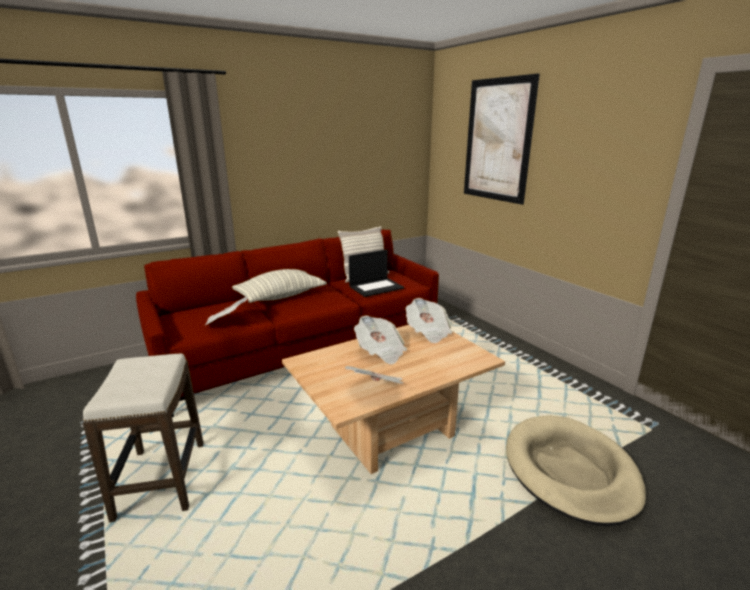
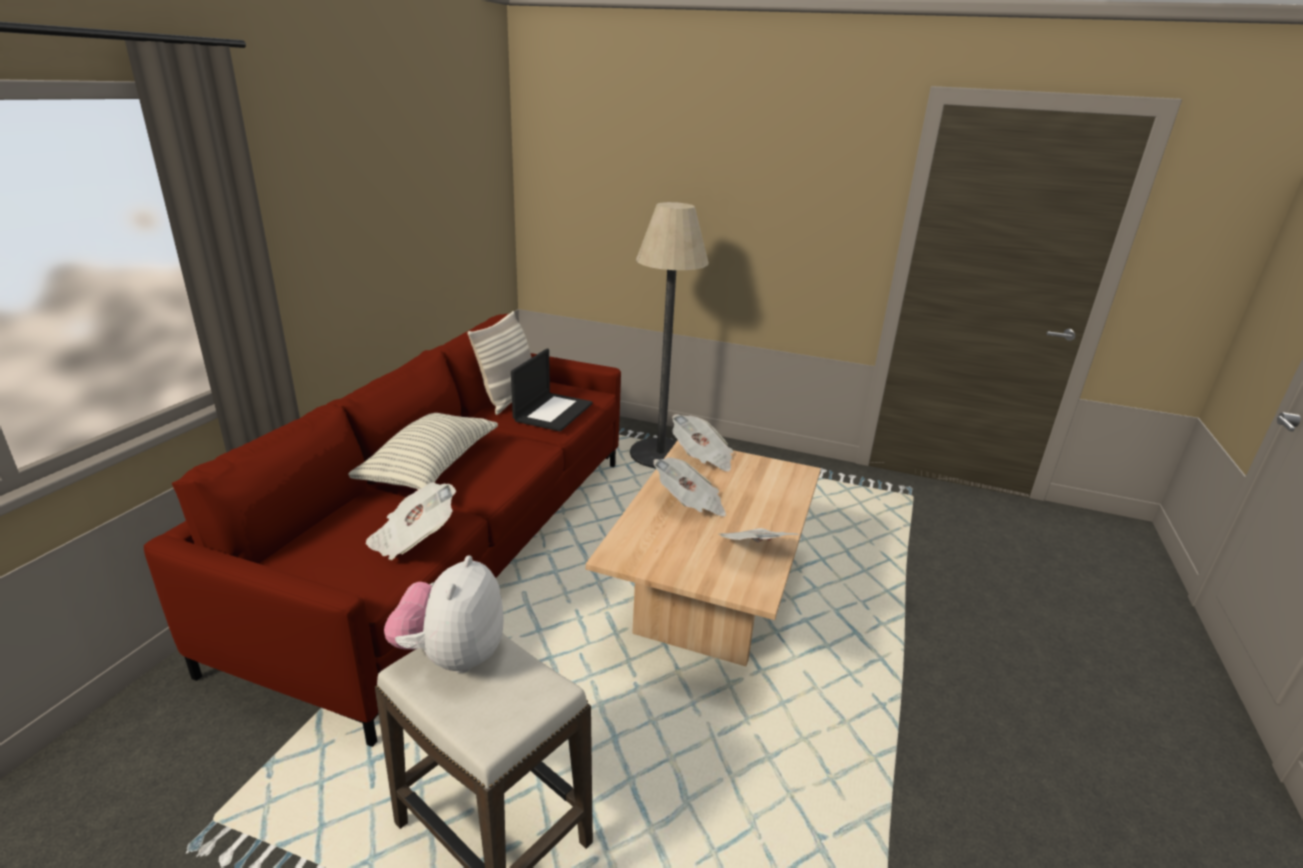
camera: 40 degrees left, 5 degrees up
picture [464,73,540,205] -> none
beige dog bed [506,415,646,526] -> none
none -> plush toy [384,555,504,673]
none -> floor lamp [630,202,709,468]

